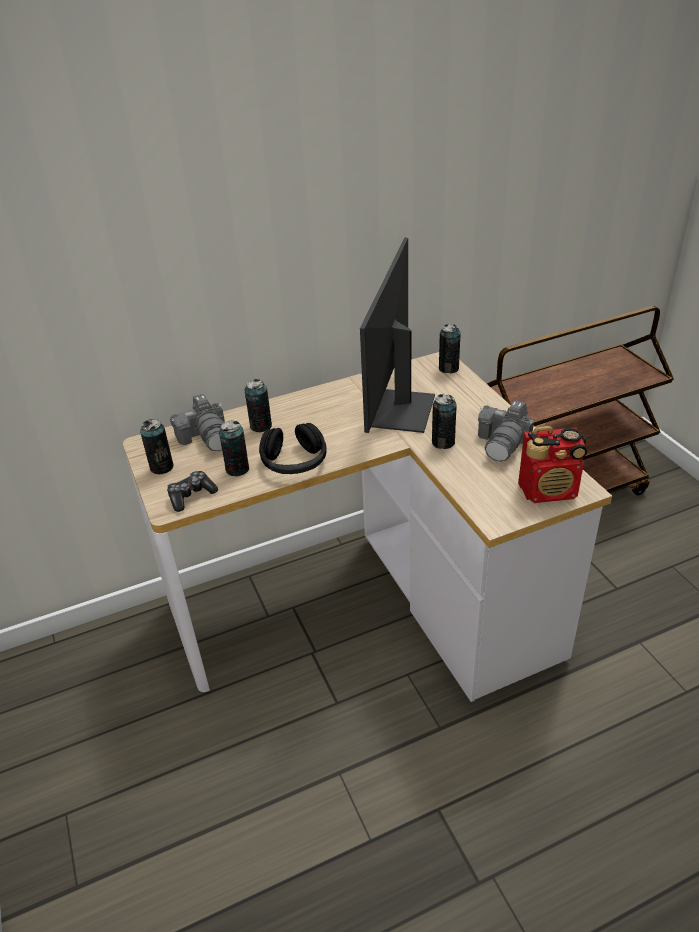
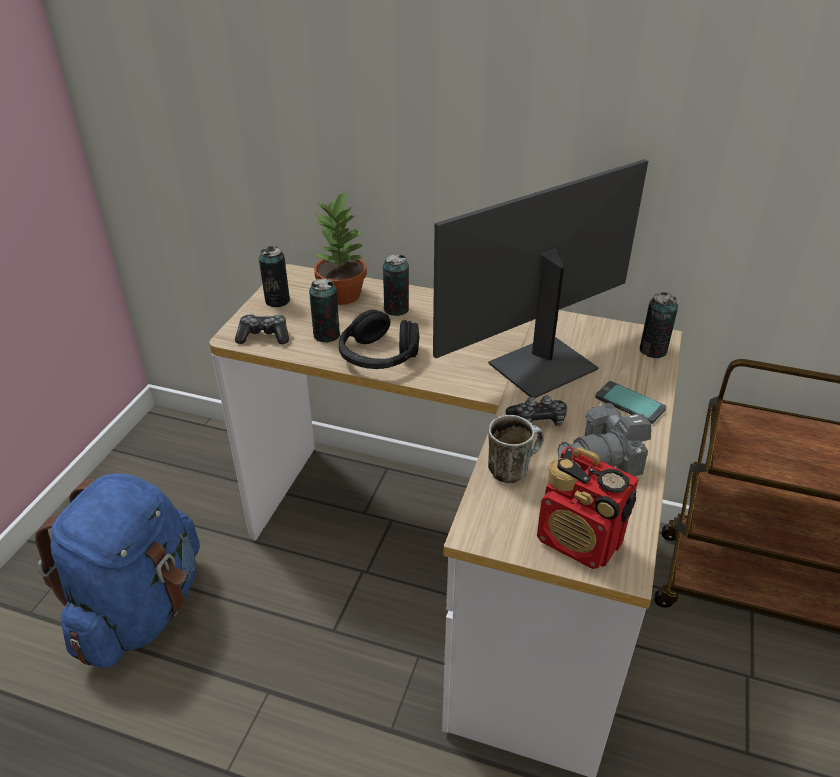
camera: 40 degrees right, 0 degrees up
camera [170,394,225,451] -> potted plant [313,190,367,305]
can [432,394,457,449] -> game controller [506,396,567,426]
none -> blue backpack [35,473,200,668]
none -> mug [488,415,544,483]
none -> phone [595,381,666,424]

